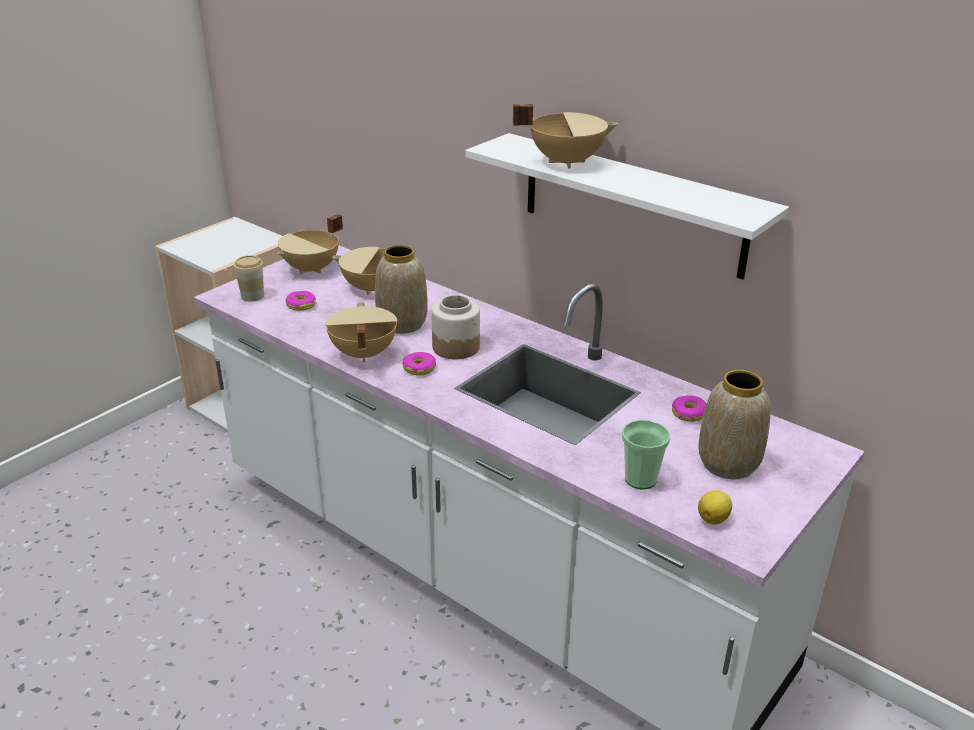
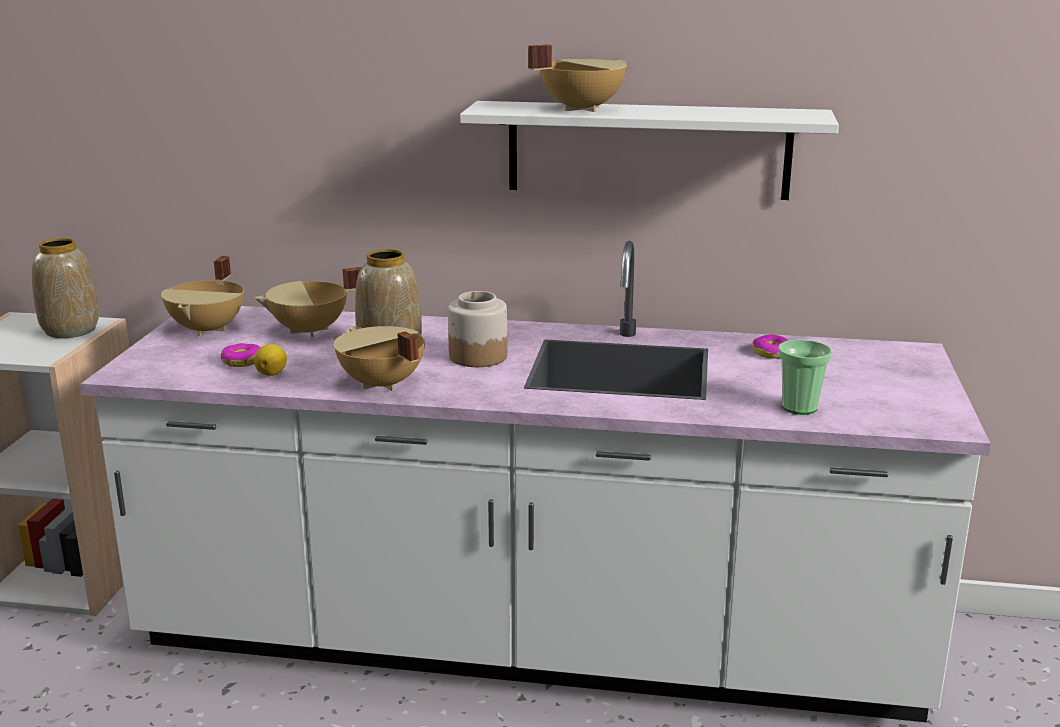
camera: 30 degrees left, 10 degrees down
cup [233,255,264,302] -> none
donut [402,352,436,376] -> none
vase [698,370,770,479] -> vase moved to [32,238,99,338]
lemon [698,490,732,525] -> lemon moved to [254,344,287,376]

